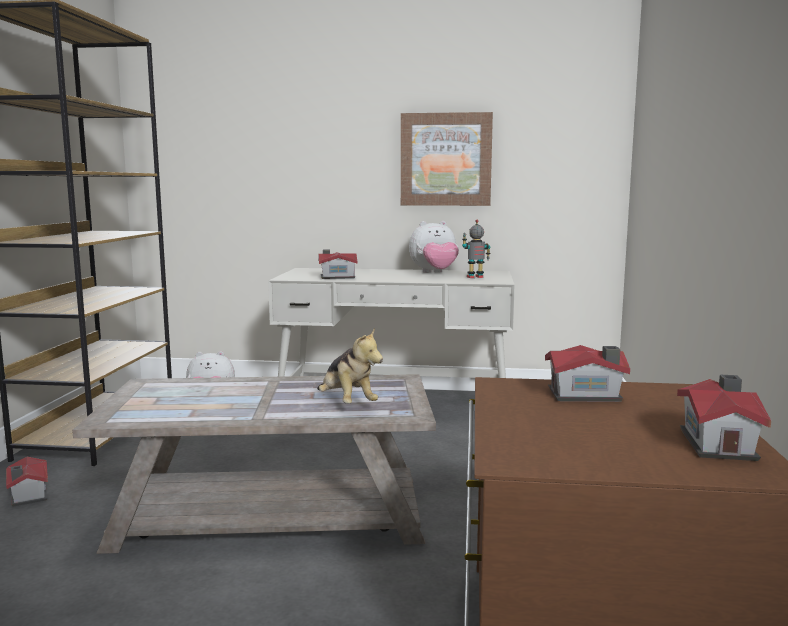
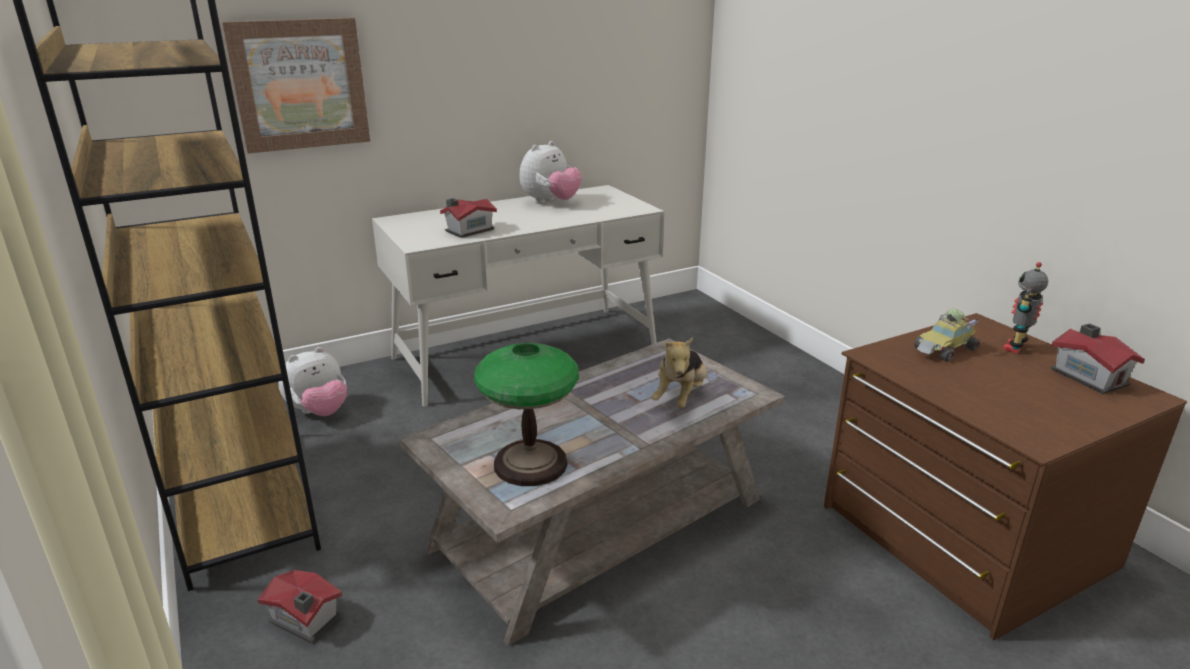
camera: 35 degrees left, 15 degrees up
plush toy [317,328,383,404] -> plush toy turned 90 degrees clockwise [651,337,707,408]
picture [401,112,493,206] -> picture moved to [222,18,370,154]
toy robot [462,220,491,278] -> toy robot moved to [1003,262,1048,354]
toy house [545,345,630,402] -> toy car [914,309,980,362]
none -> table lamp [474,343,579,486]

